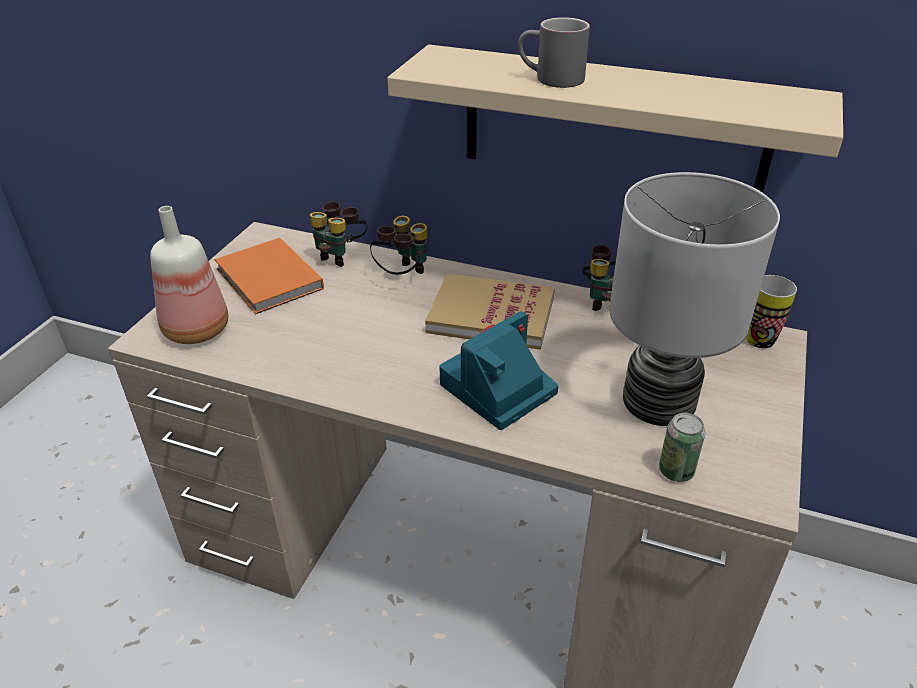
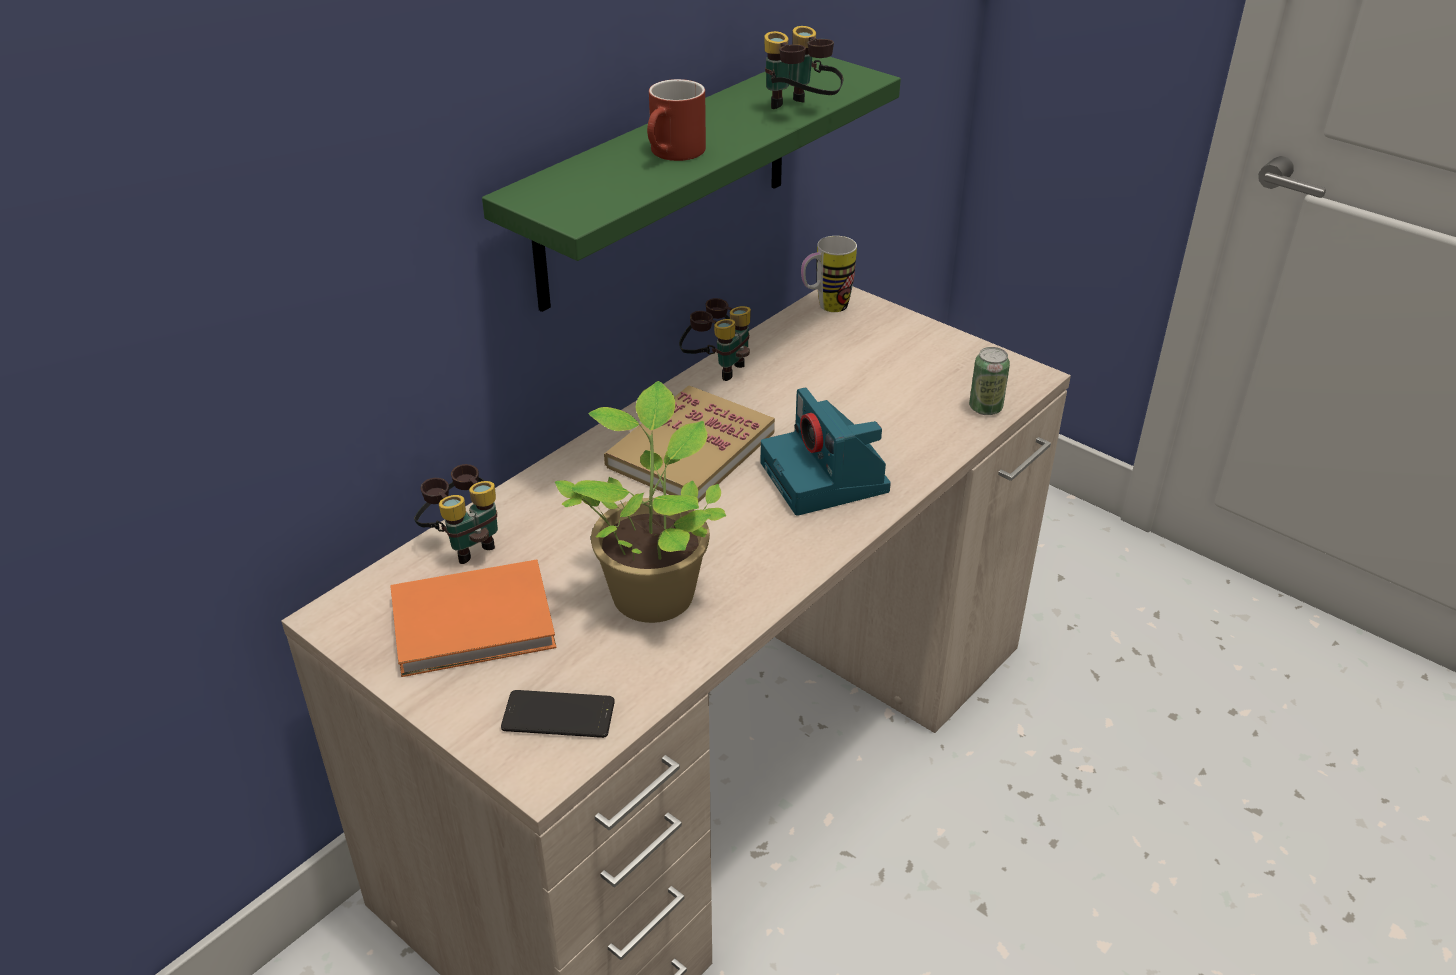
camera: 70 degrees left, 0 degrees up
bottle [150,206,228,344] -> phone [501,690,615,738]
binoculars [370,216,427,275] -> binoculars moved to [764,26,844,109]
beige shelf [387,45,843,193] -> green shelf [482,57,901,312]
grey mug [518,17,590,88] -> red mug [647,79,706,161]
grey table lamp [609,172,780,426] -> none
none -> potted plant [555,381,726,623]

